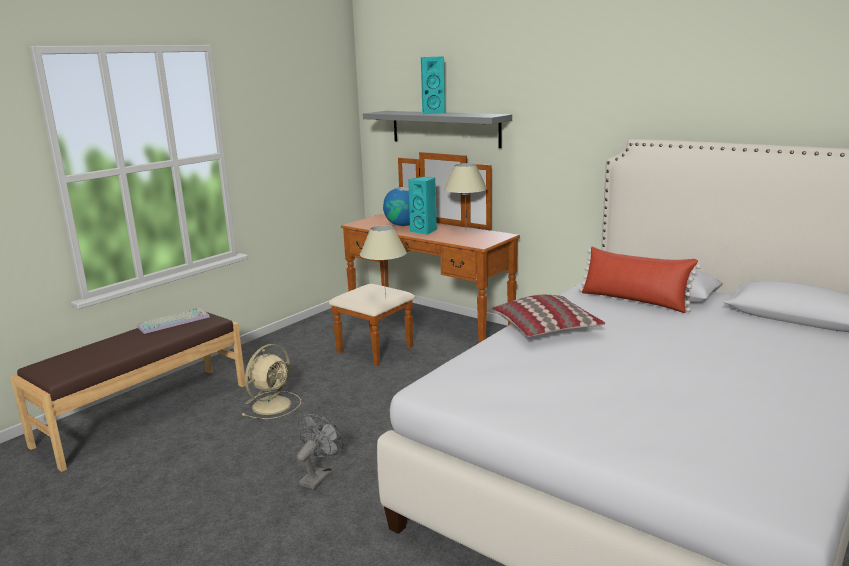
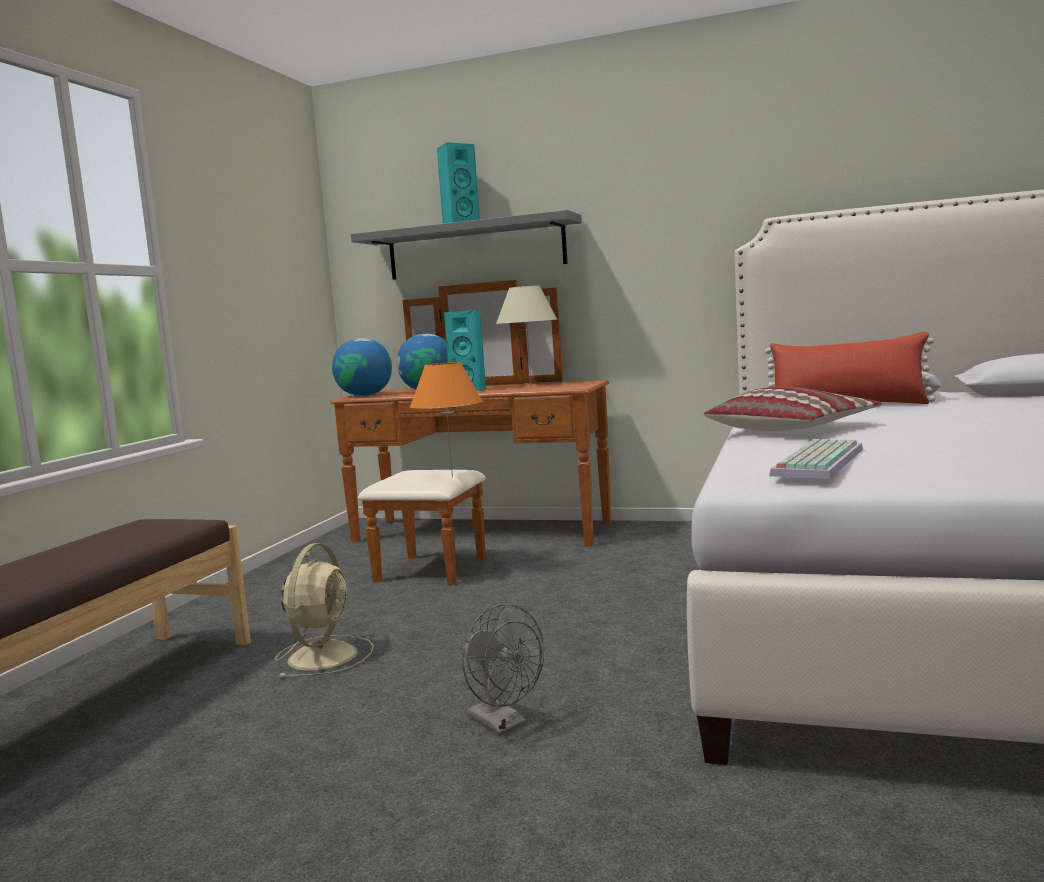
camera: 20 degrees left, 10 degrees down
keyboard [137,308,210,334] -> keyboard moved to [769,439,863,479]
grey fan [297,414,343,489] -> grey fan turned 135 degrees clockwise [462,604,544,735]
beige table lamp [360,225,407,299] -> orange table lamp [410,362,482,477]
none -> globe [332,338,392,396]

